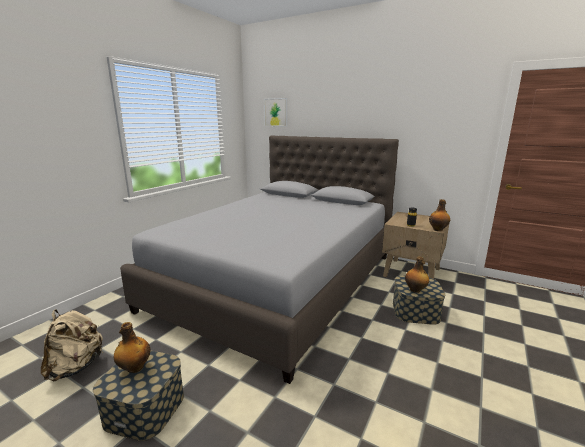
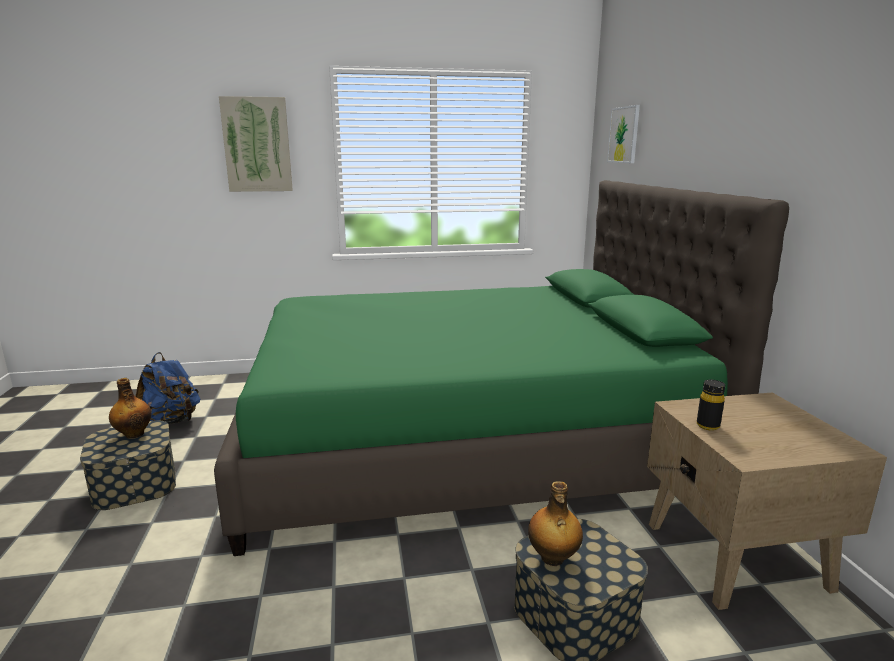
camera: 50 degrees right, 0 degrees up
beige backpack [41,309,103,381] -> blue backpack [135,352,201,425]
grey bed [120,135,399,384] -> green bed [214,180,789,556]
bottle [429,199,450,231] -> none
none -> picture [219,96,293,192]

